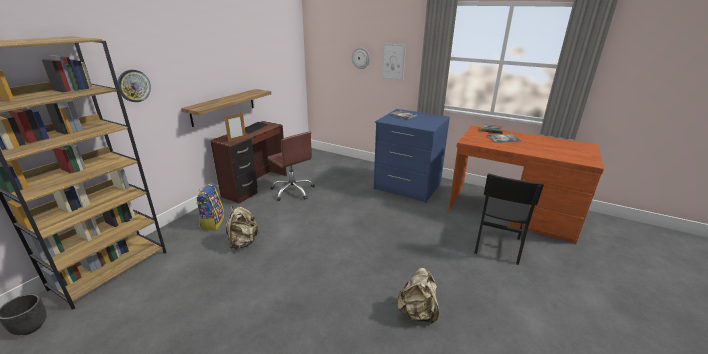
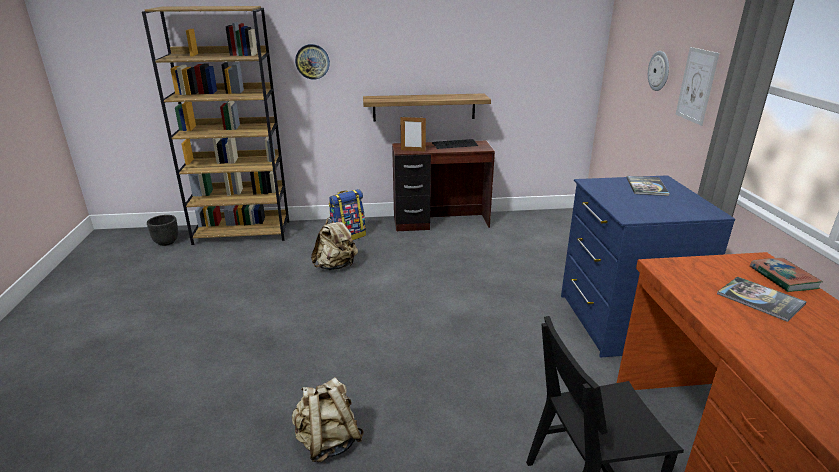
camera: 55 degrees right, 0 degrees up
brown office chair [267,132,315,201] -> none

